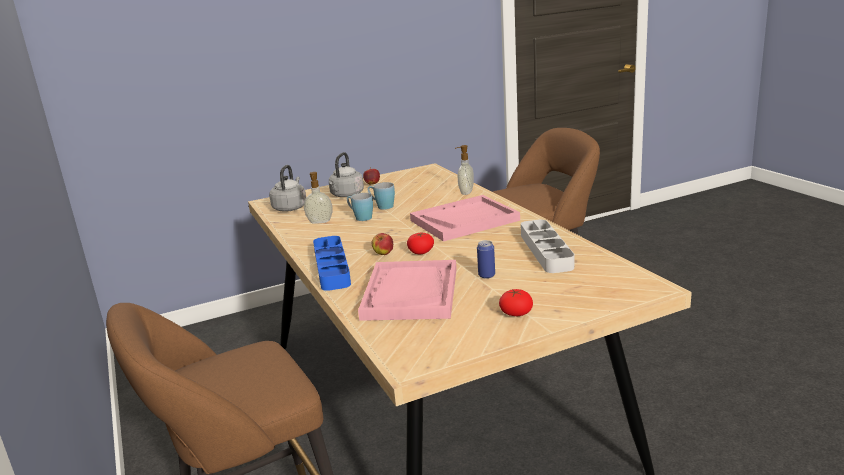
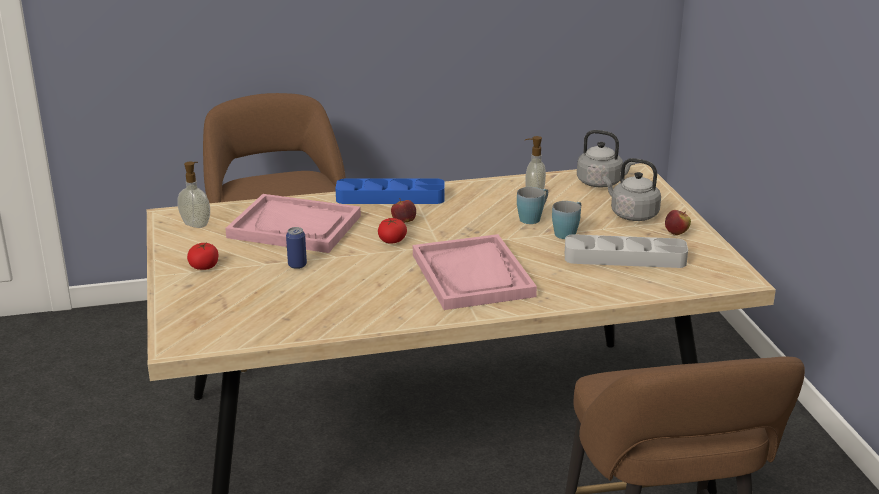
camera: 100 degrees right, 5 degrees up
soap dispenser [455,145,474,195] -> soap dispenser moved to [177,162,210,228]
grey tray [521,220,574,273] -> grey tray moved to [565,234,688,268]

